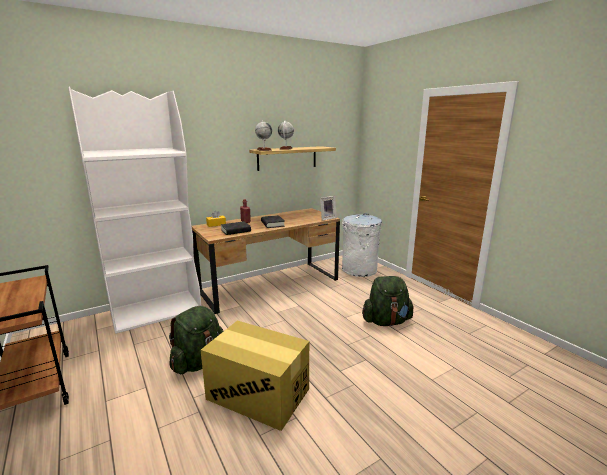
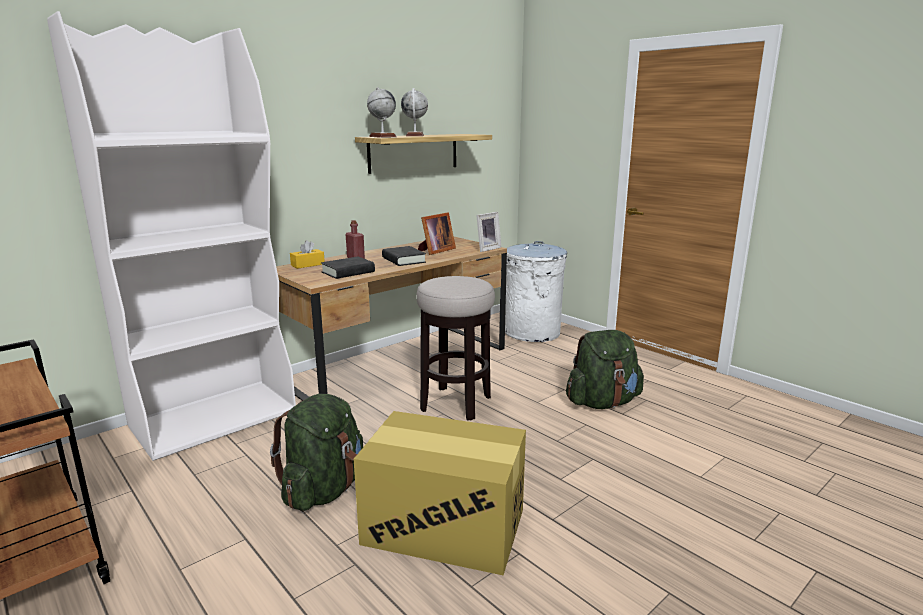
camera: 10 degrees left, 0 degrees up
none -> stool [416,276,495,420]
none -> picture frame [418,212,456,255]

